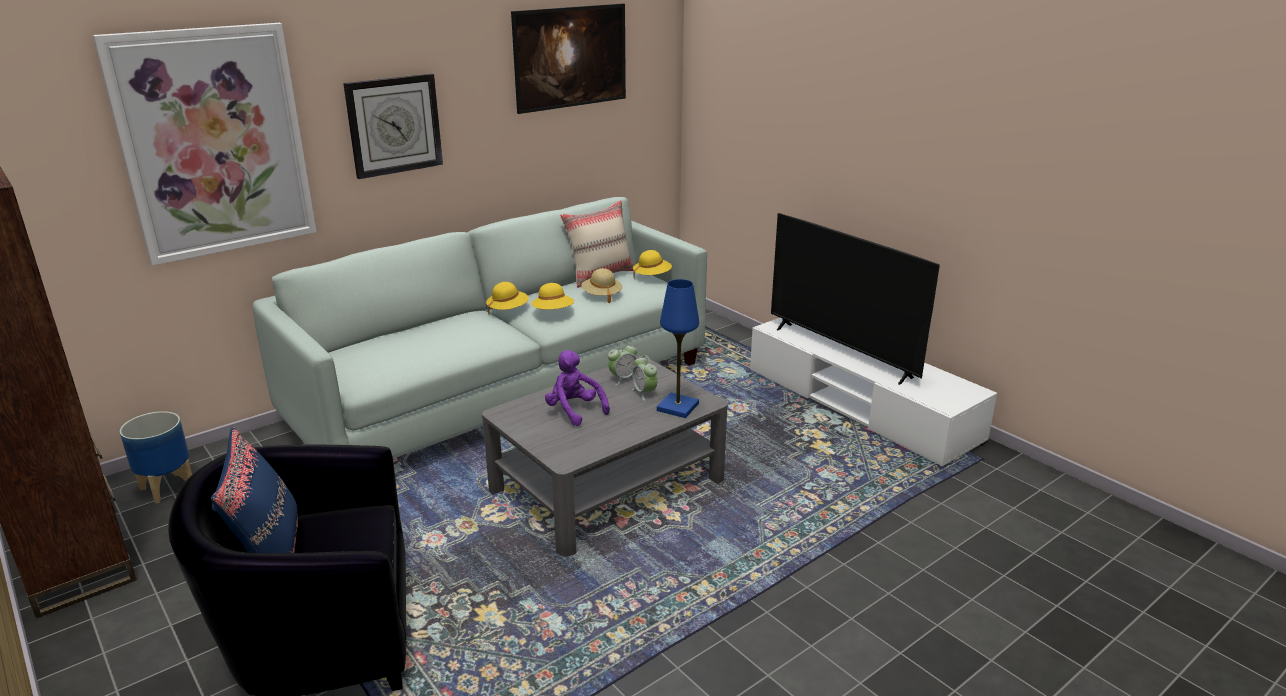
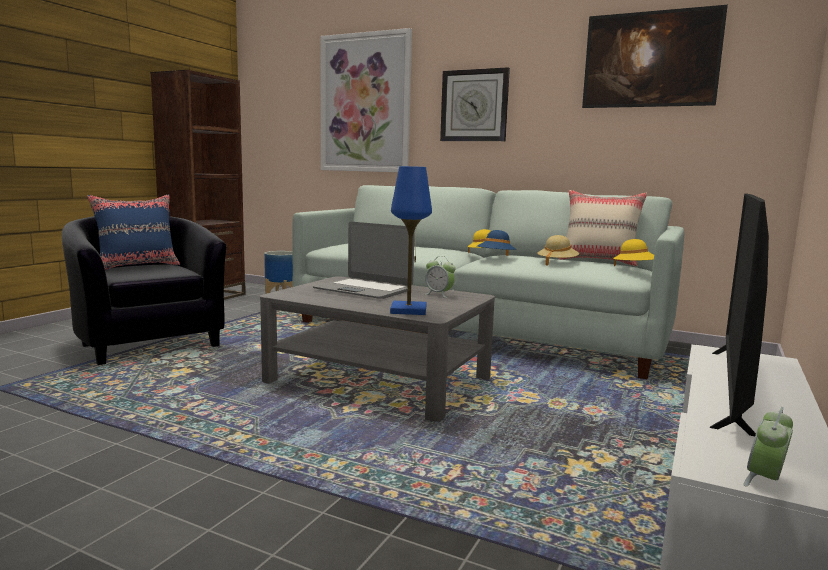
camera: 65 degrees right, 15 degrees down
yellow hat [531,283,574,310] -> blue hat [477,230,516,256]
purple plush toy [545,350,610,426] -> laptop [313,222,415,299]
alarm clock [632,355,657,401] -> alarm clock moved to [744,407,793,487]

